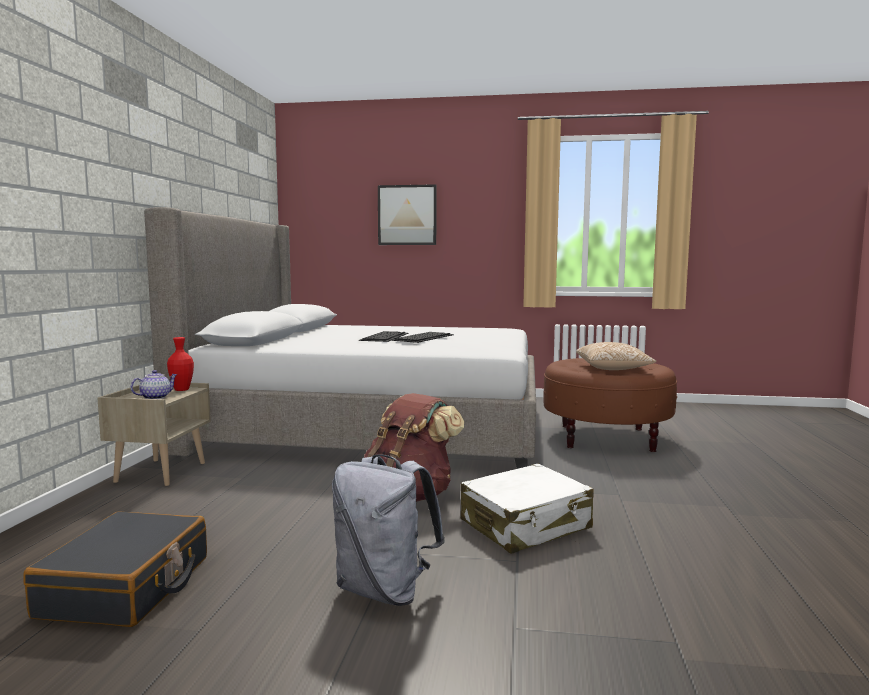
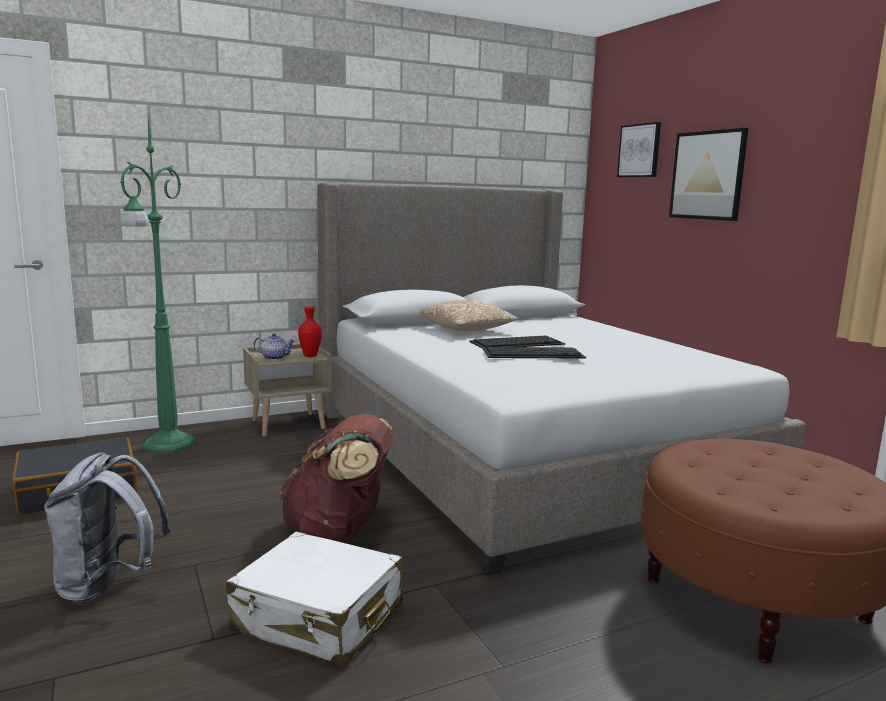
camera: 55 degrees right, 5 degrees up
pillow [576,342,657,370] -> pillow moved to [420,299,519,331]
none -> green floor lamp [120,117,196,453]
none -> picture [617,122,661,177]

